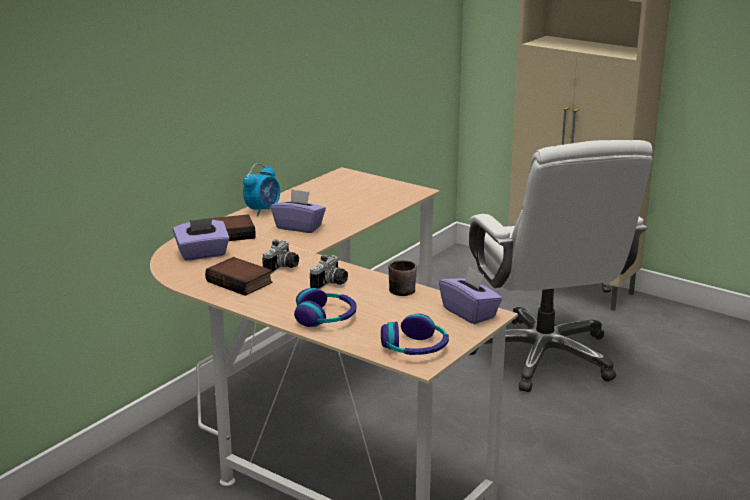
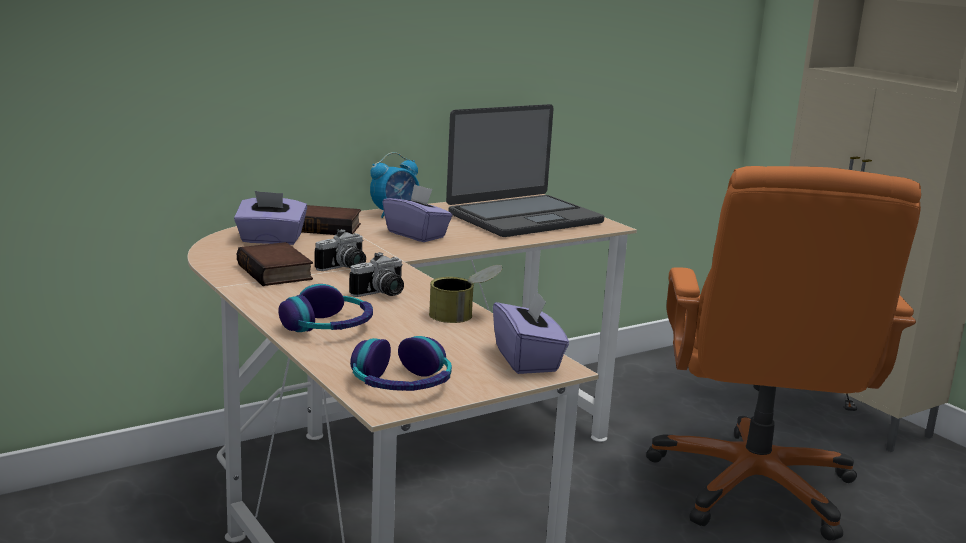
camera: 20 degrees right, 5 degrees down
brown mug [389,260,417,296] -> can [429,265,502,323]
white office chair [469,140,653,392] -> orange office chair [646,166,921,541]
none -> laptop [446,104,604,237]

